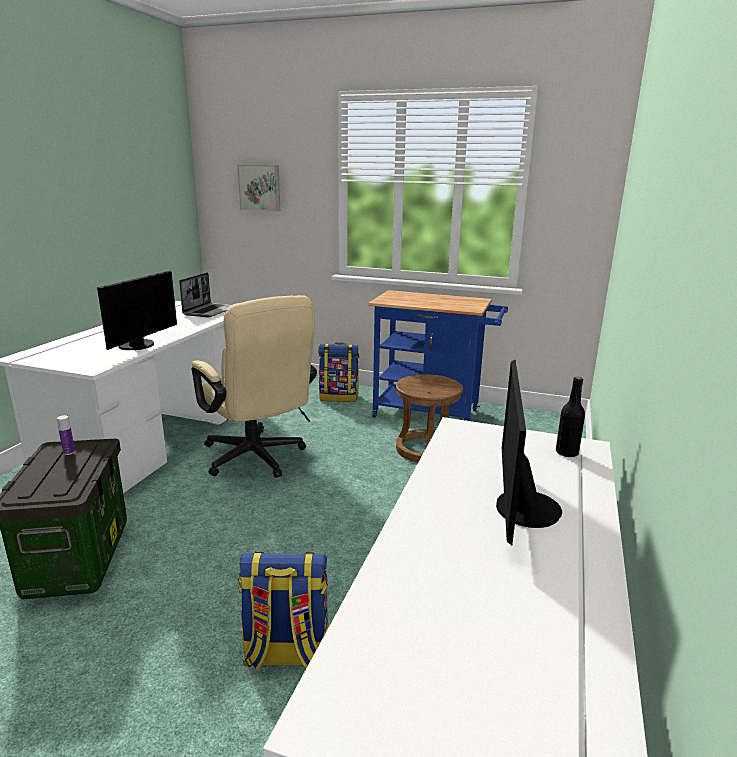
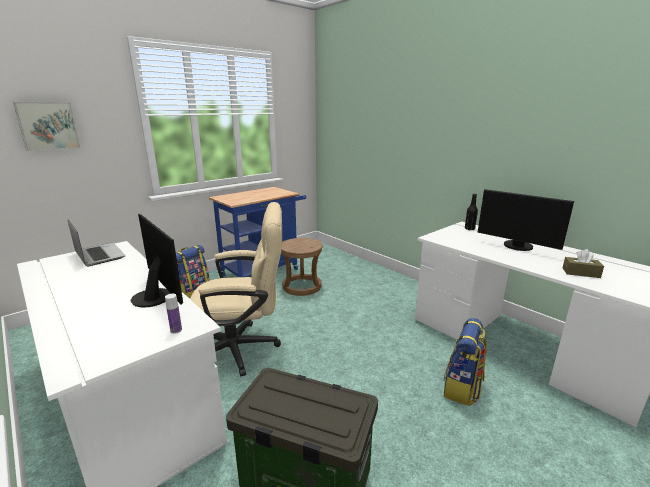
camera: 60 degrees left, 0 degrees up
bottle [57,415,75,455] -> bottle moved to [165,294,182,334]
none -> brown tissue box [563,249,604,278]

